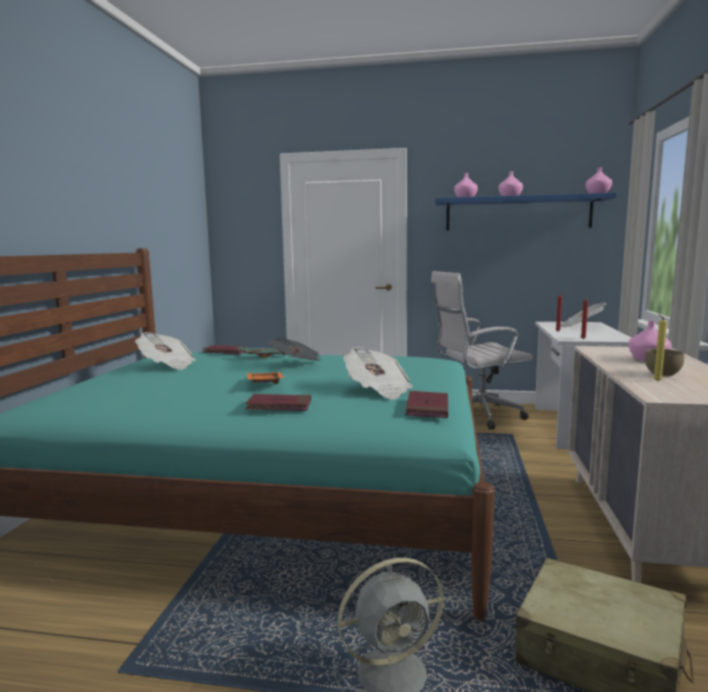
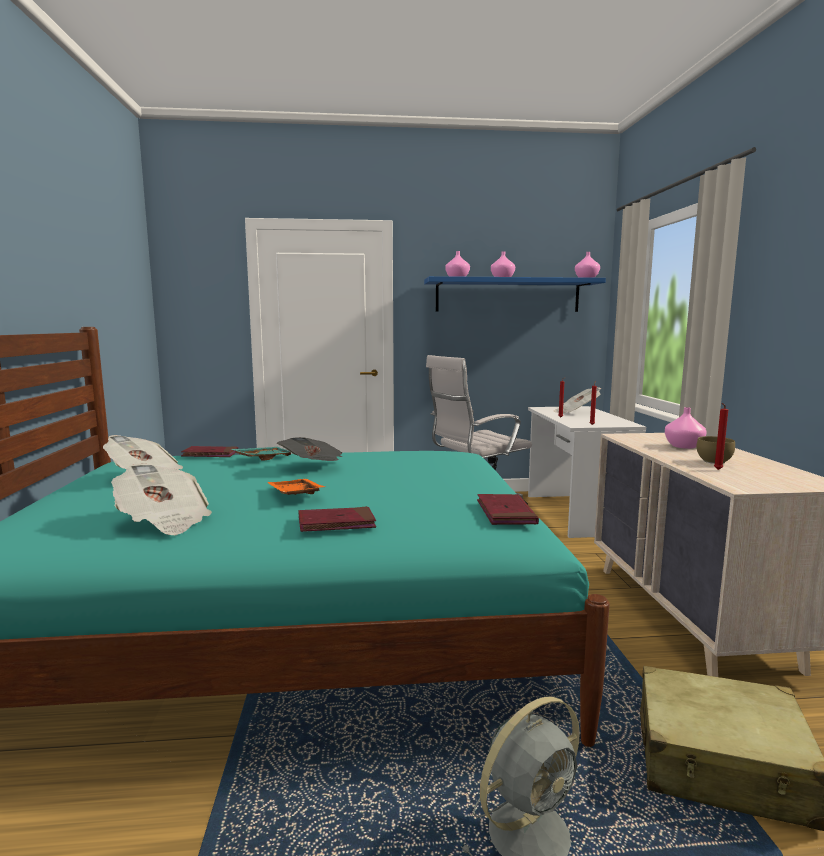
camera: 15 degrees left, 0 degrees up
newspaper [343,347,413,400] -> newspaper moved to [111,463,212,535]
yellow candle [653,314,667,381] -> red candle [714,403,728,470]

